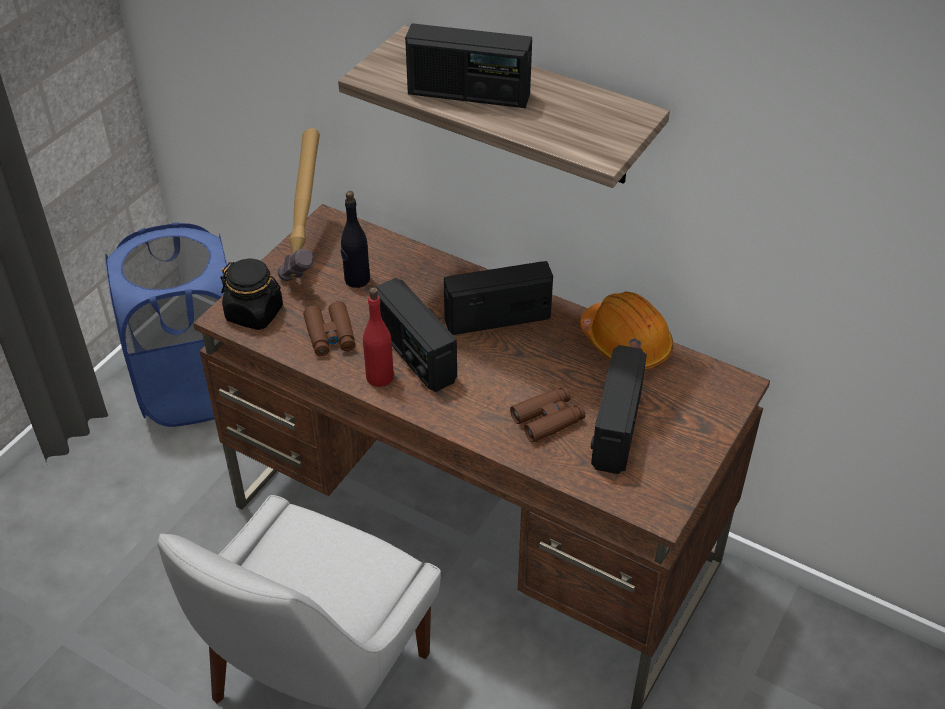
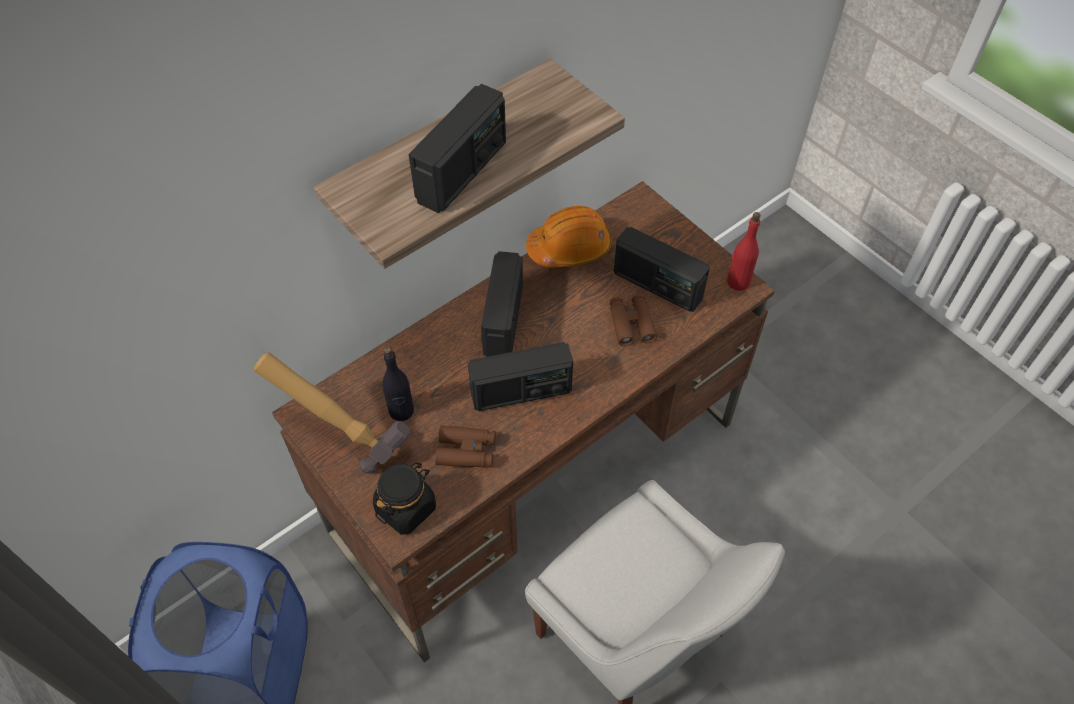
camera: 70 degrees left, 10 degrees up
red bottle [363,288,394,387] -> red bottle moved to [727,212,761,291]

